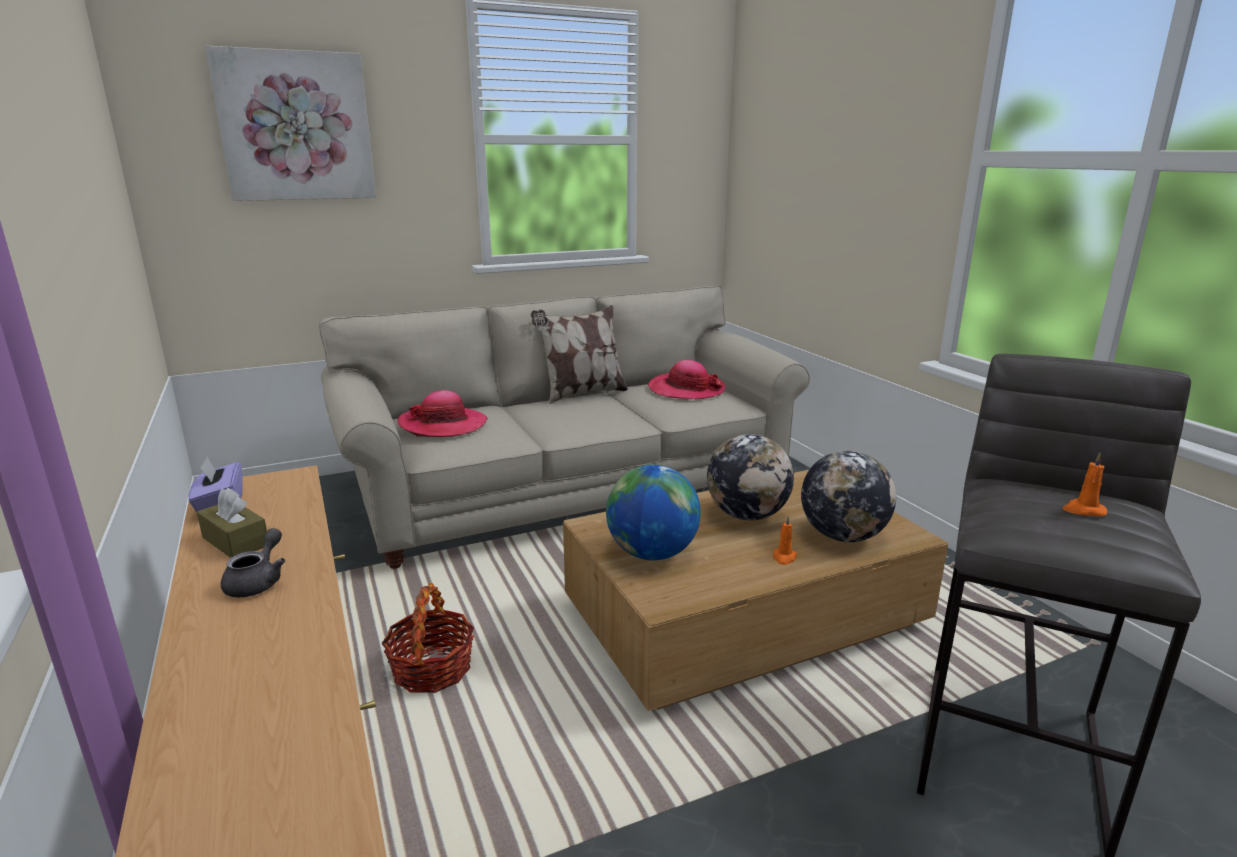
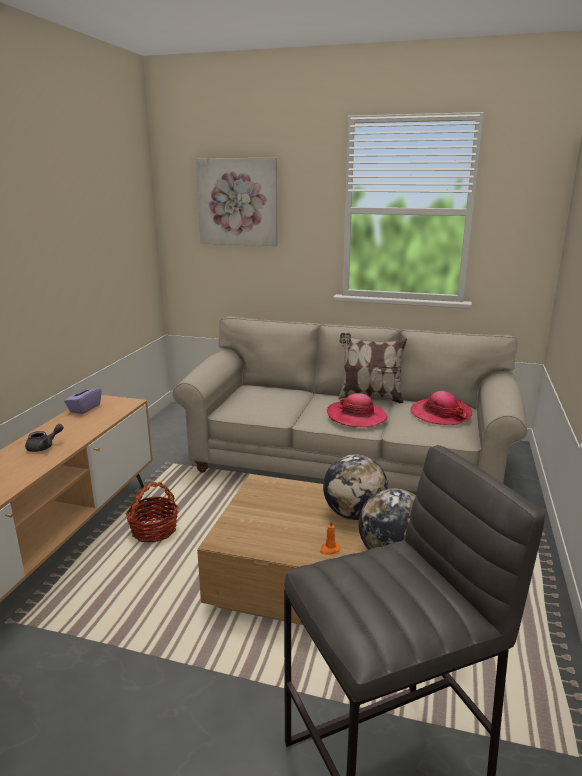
camera: 40 degrees right, 0 degrees up
brown tissue box [197,488,267,558] -> none
hat [397,390,488,437] -> hat moved to [327,393,388,427]
globe [606,465,701,560] -> none
orange candle [1062,452,1107,516] -> none

